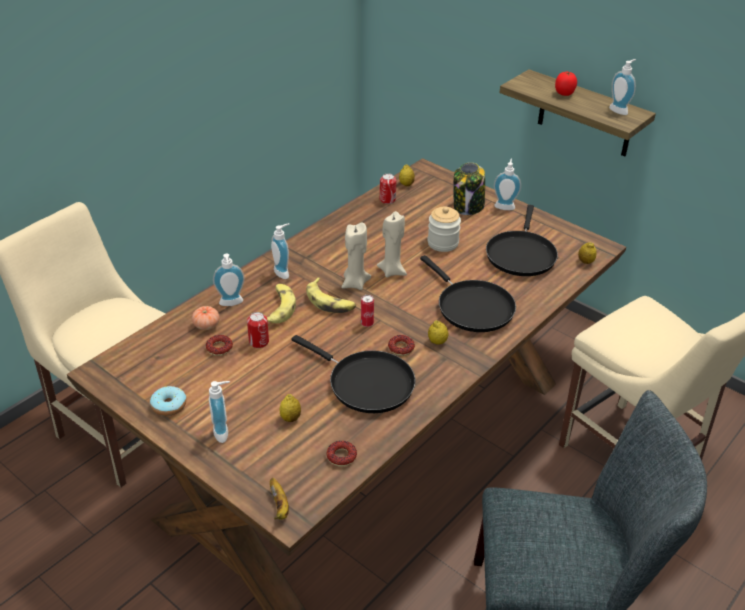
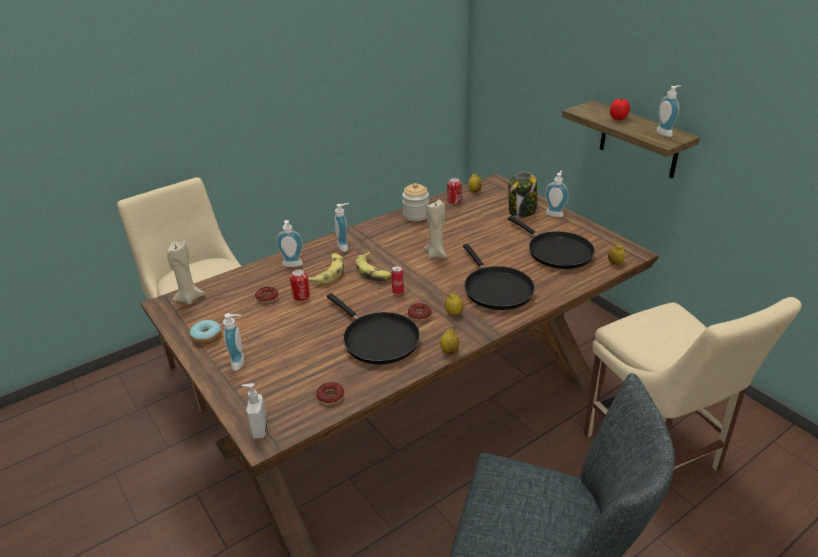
camera: 15 degrees right, 5 degrees down
tomato [192,306,220,330] -> none
banana [270,478,289,520] -> soap dispenser [242,383,268,439]
lemon [280,394,301,422] -> lemon moved to [440,329,459,355]
beige candle [342,222,371,290] -> beige candle moved to [167,240,205,305]
jar [428,207,461,252] -> jar moved to [402,183,429,221]
black frying pan [486,205,558,276] -> black frying pan turned 60 degrees counterclockwise [508,216,595,269]

